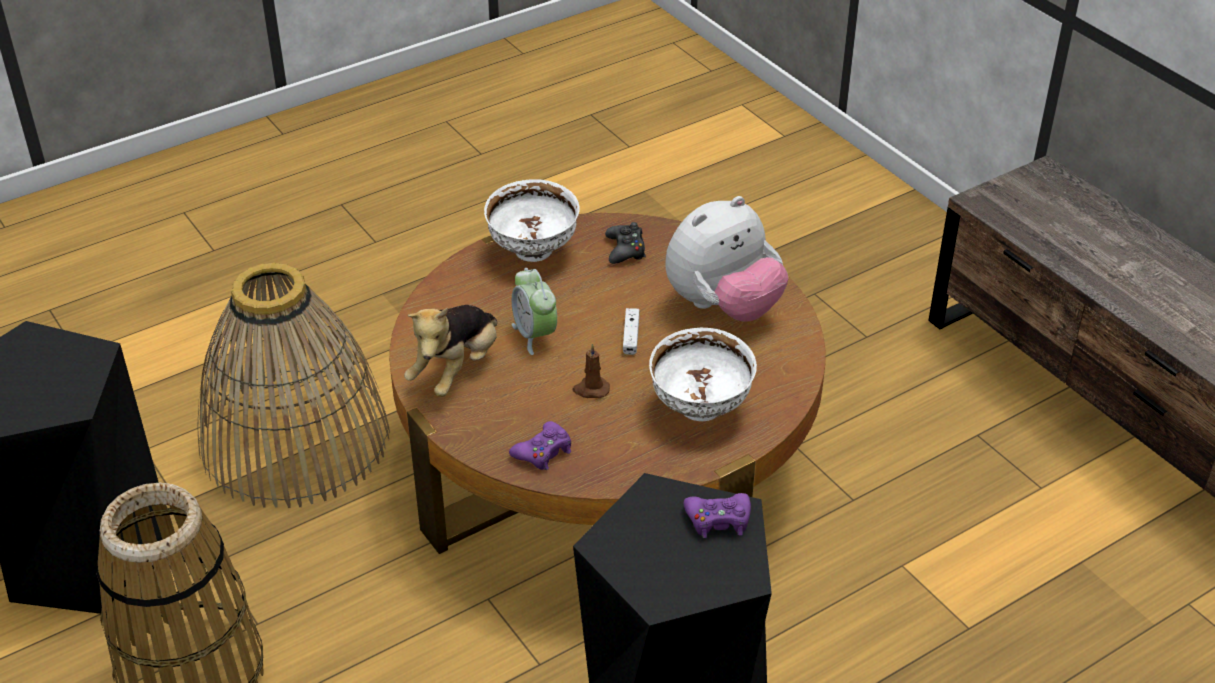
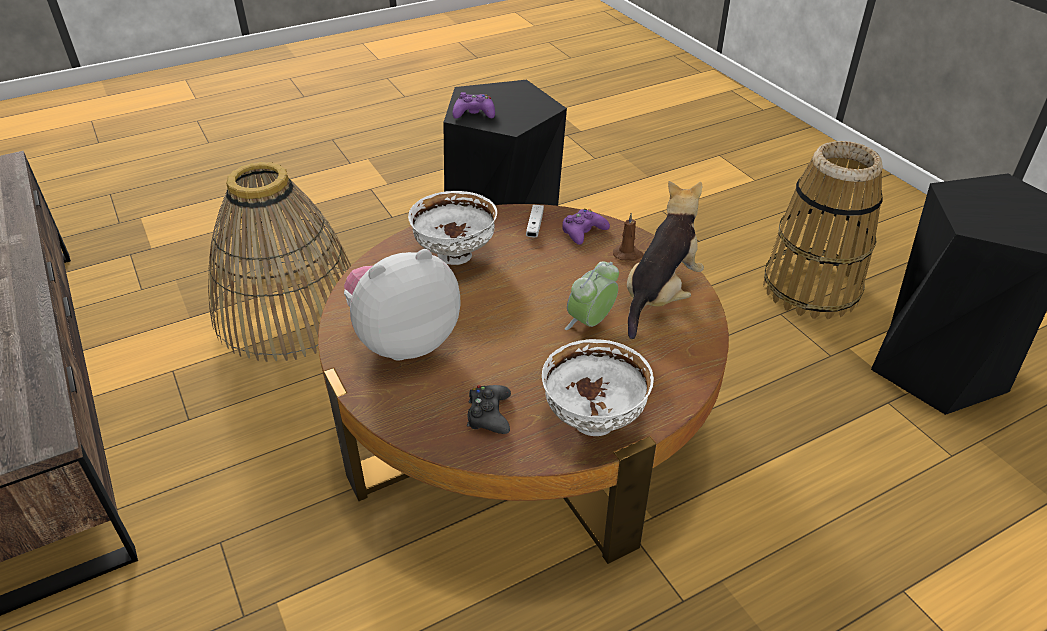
camera: 175 degrees left, 0 degrees up
basket [197,263,390,508] -> basket moved to [208,162,351,362]
alarm clock [511,268,557,355] -> alarm clock turned 120 degrees counterclockwise [565,261,619,330]
brown candle [572,344,610,398] -> brown candle moved to [613,213,644,261]
white game controller [623,308,640,355] -> white game controller moved to [526,205,544,237]

